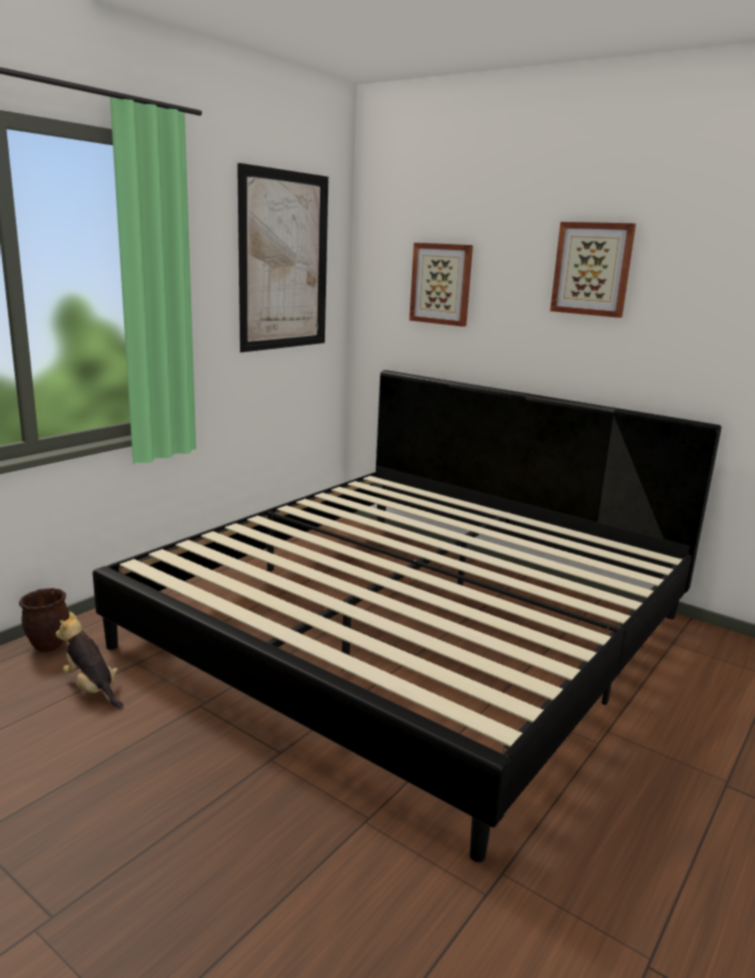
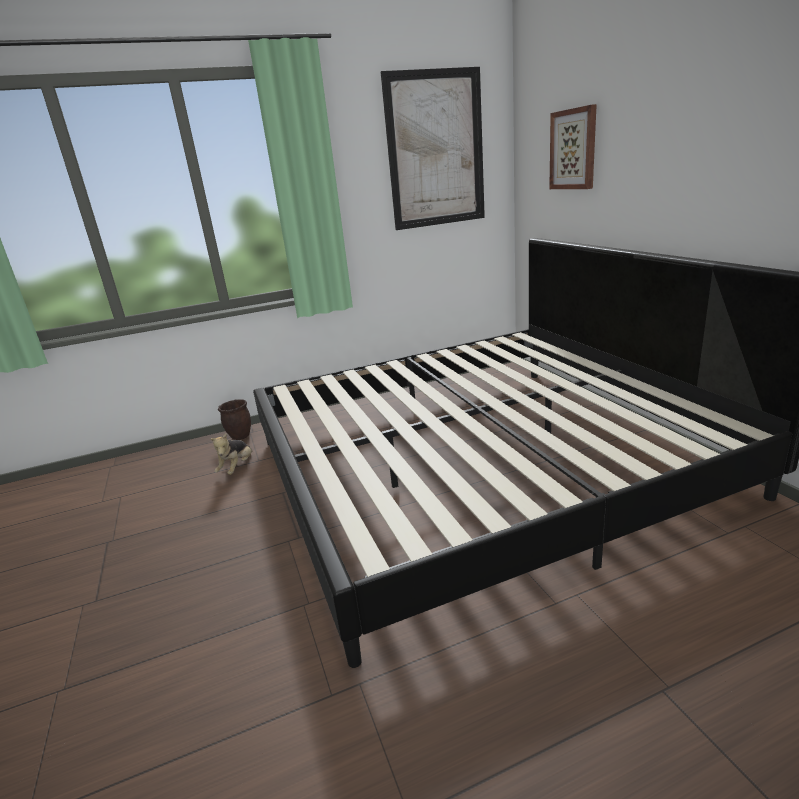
camera: 35 degrees right, 5 degrees up
plush toy [56,612,123,709] -> plush toy turned 150 degrees counterclockwise [210,434,252,475]
picture [550,222,636,318] -> none

